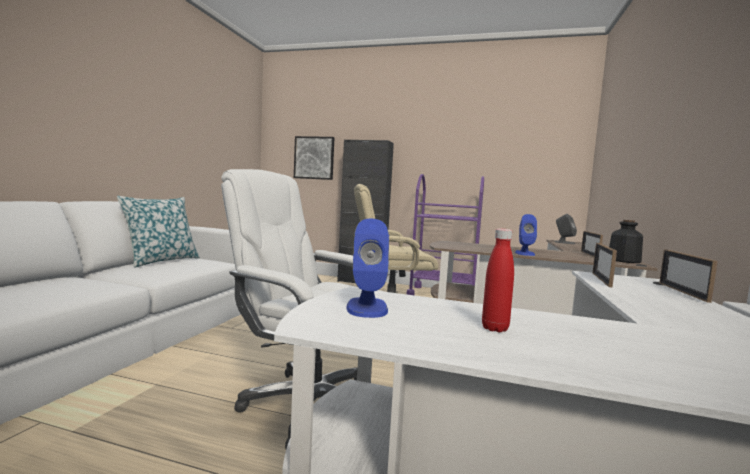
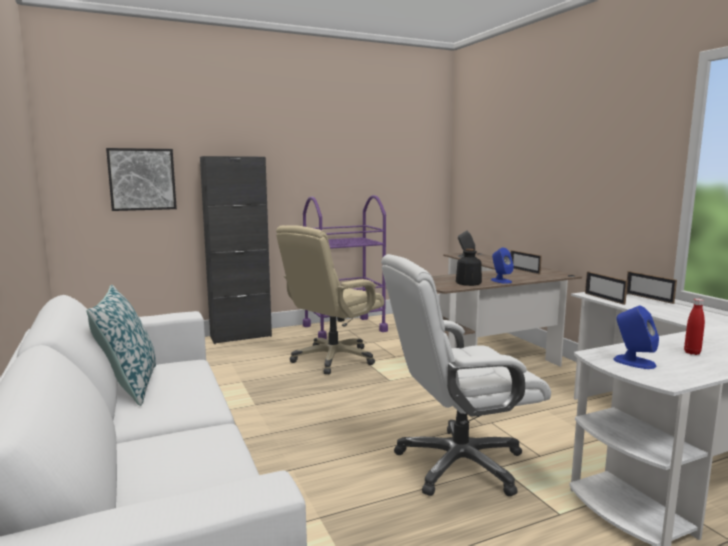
camera: 40 degrees left, 5 degrees up
bottle [609,220,643,263] -> bottle moved to [456,248,482,286]

